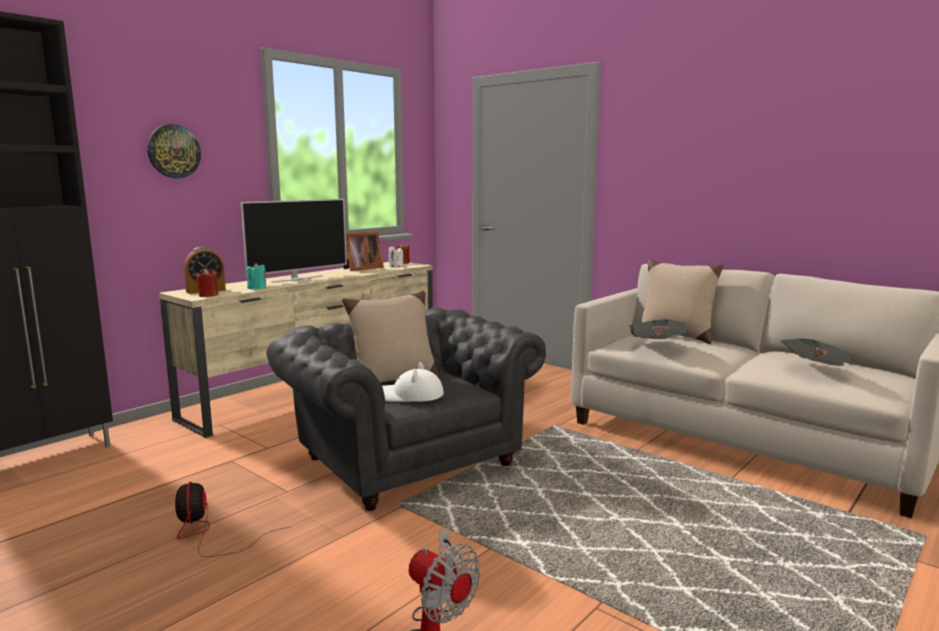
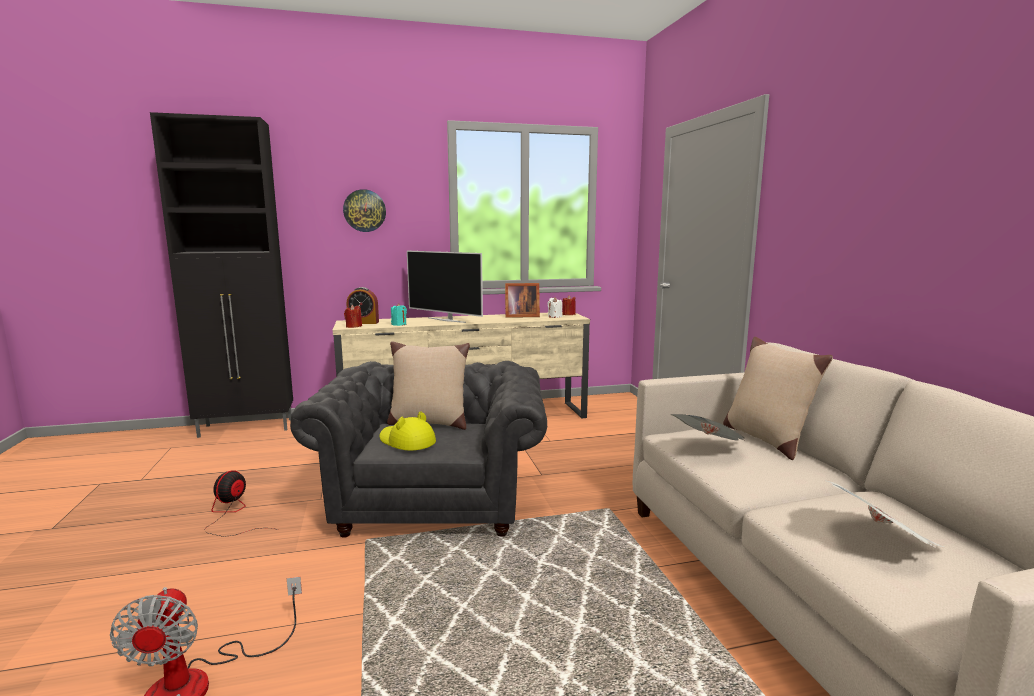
camera: 35 degrees right, 0 degrees up
television [241,199,347,283] -> television turned 45 degrees clockwise [407,251,483,323]
white hat [382,362,444,402] -> yellow hat [380,412,436,451]

